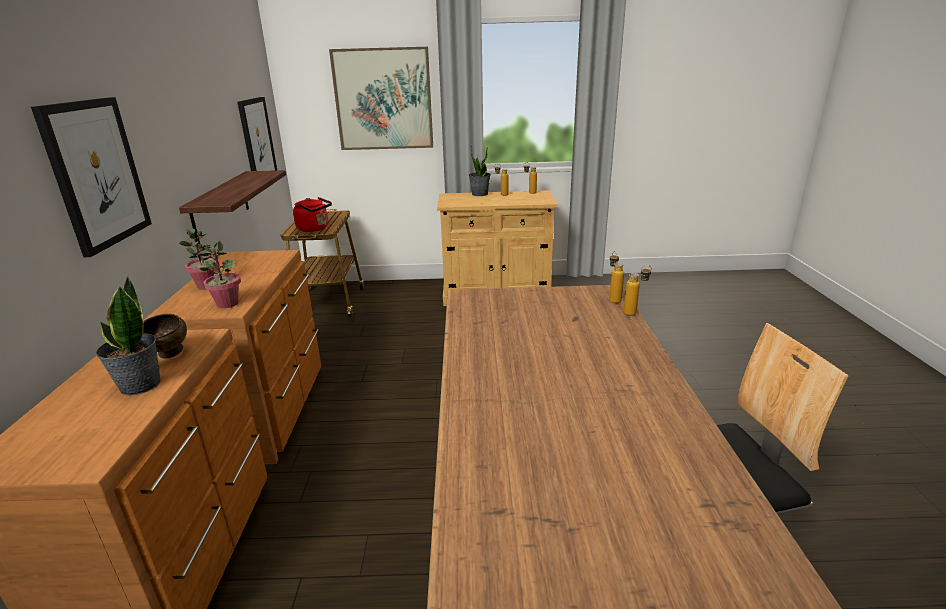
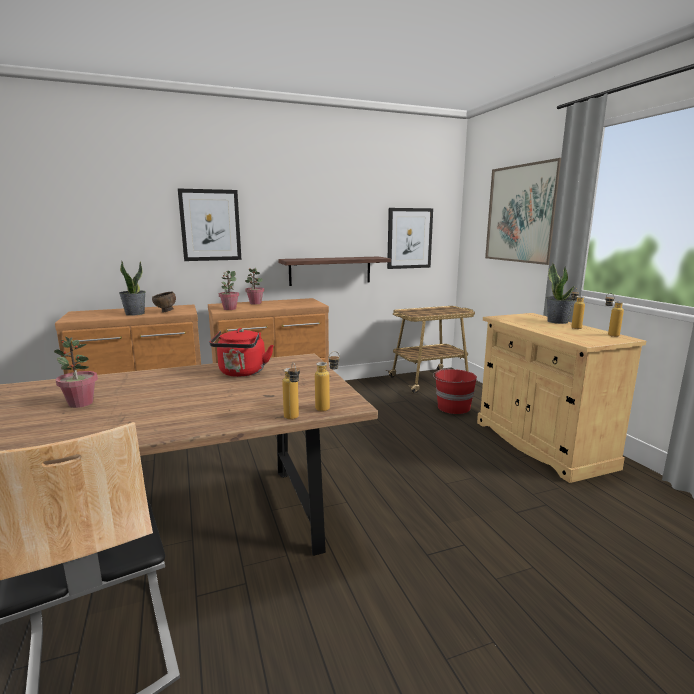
camera: 70 degrees right, 10 degrees down
red kettle [293,197,332,232] -> red kettle moved to [209,328,274,377]
none -> potted plant [54,337,98,408]
none -> red bucket [433,368,477,414]

